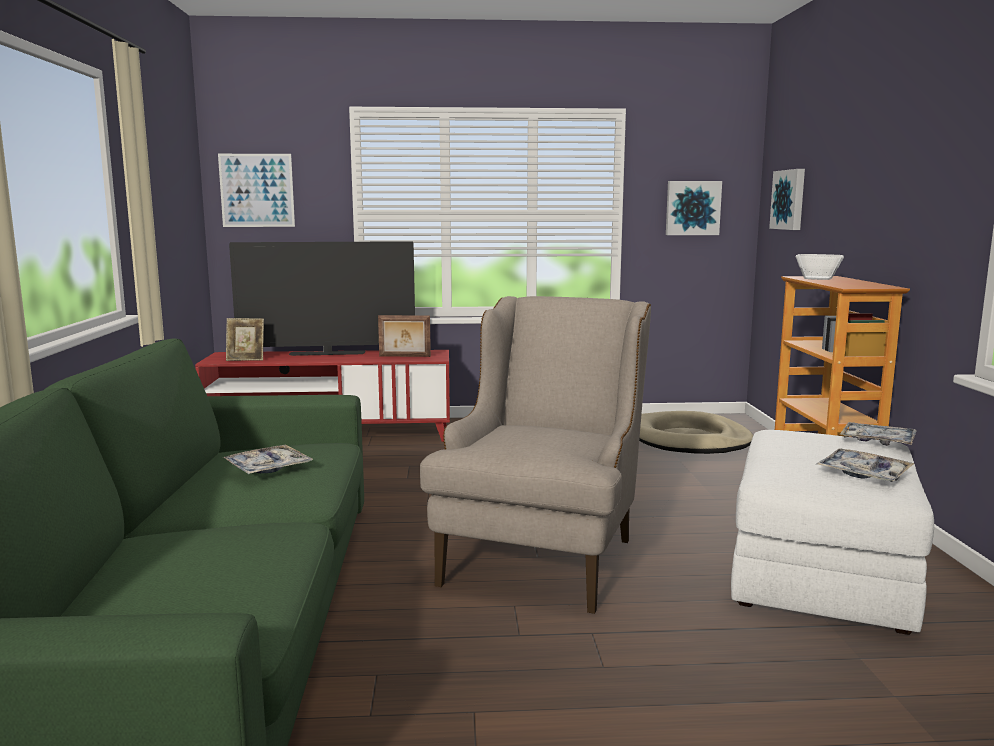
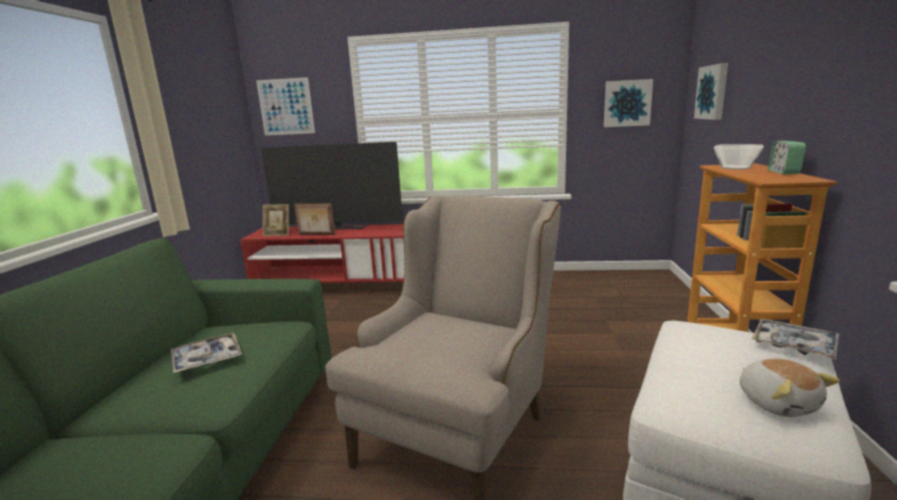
camera: 10 degrees right, 5 degrees up
picture frame [378,315,431,357] -> picture frame moved to [294,204,335,235]
beige dog bed [639,411,753,454] -> none
tray [817,448,915,482] -> plush toy [740,359,840,417]
none -> alarm clock [768,141,806,174]

